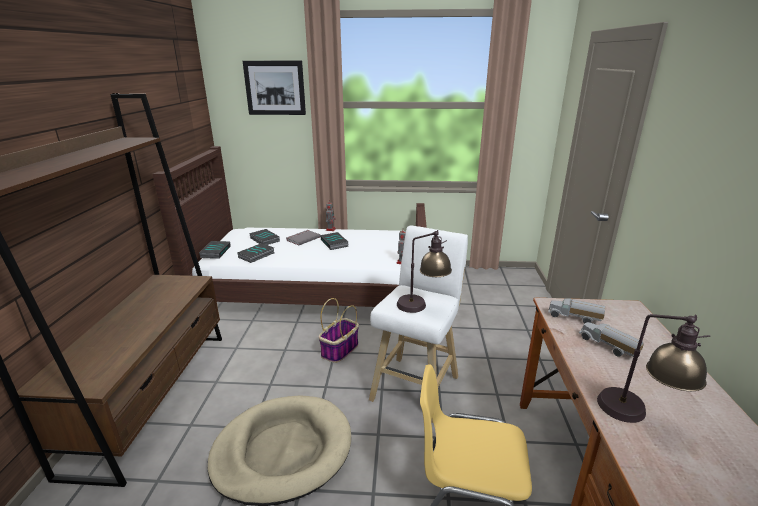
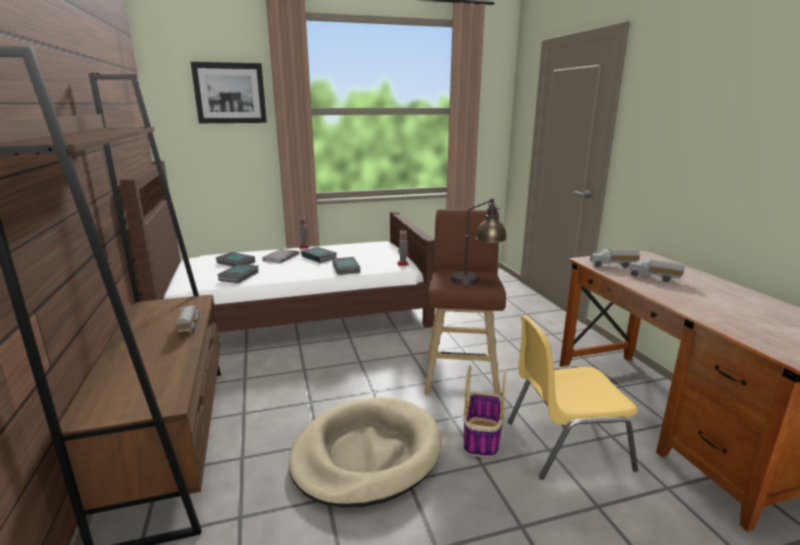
camera: 20 degrees left, 5 degrees down
book [199,241,231,259] -> book moved to [332,257,360,275]
basket [319,298,359,363] -> basket moved to [464,365,506,458]
white stool [369,226,468,423] -> brown stool [424,209,506,396]
table lamp [597,314,710,423] -> none
none -> toy truck [175,305,200,333]

